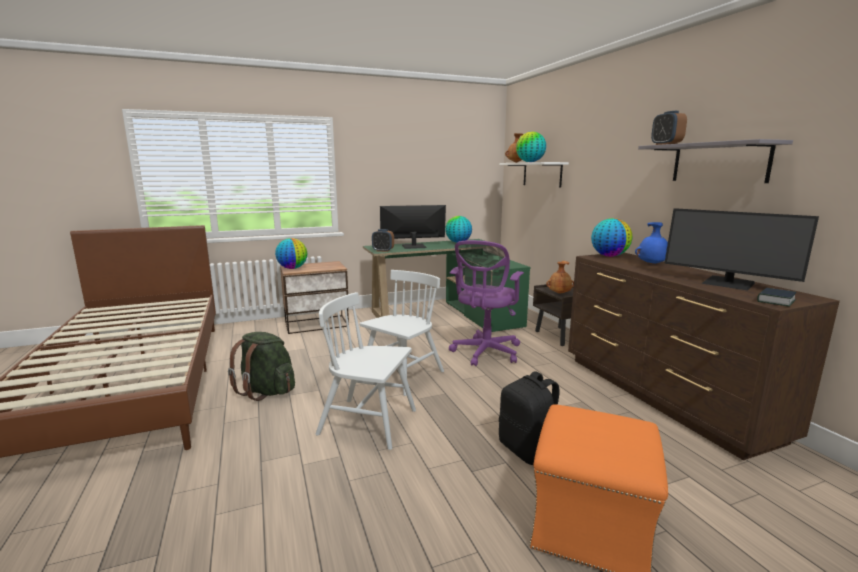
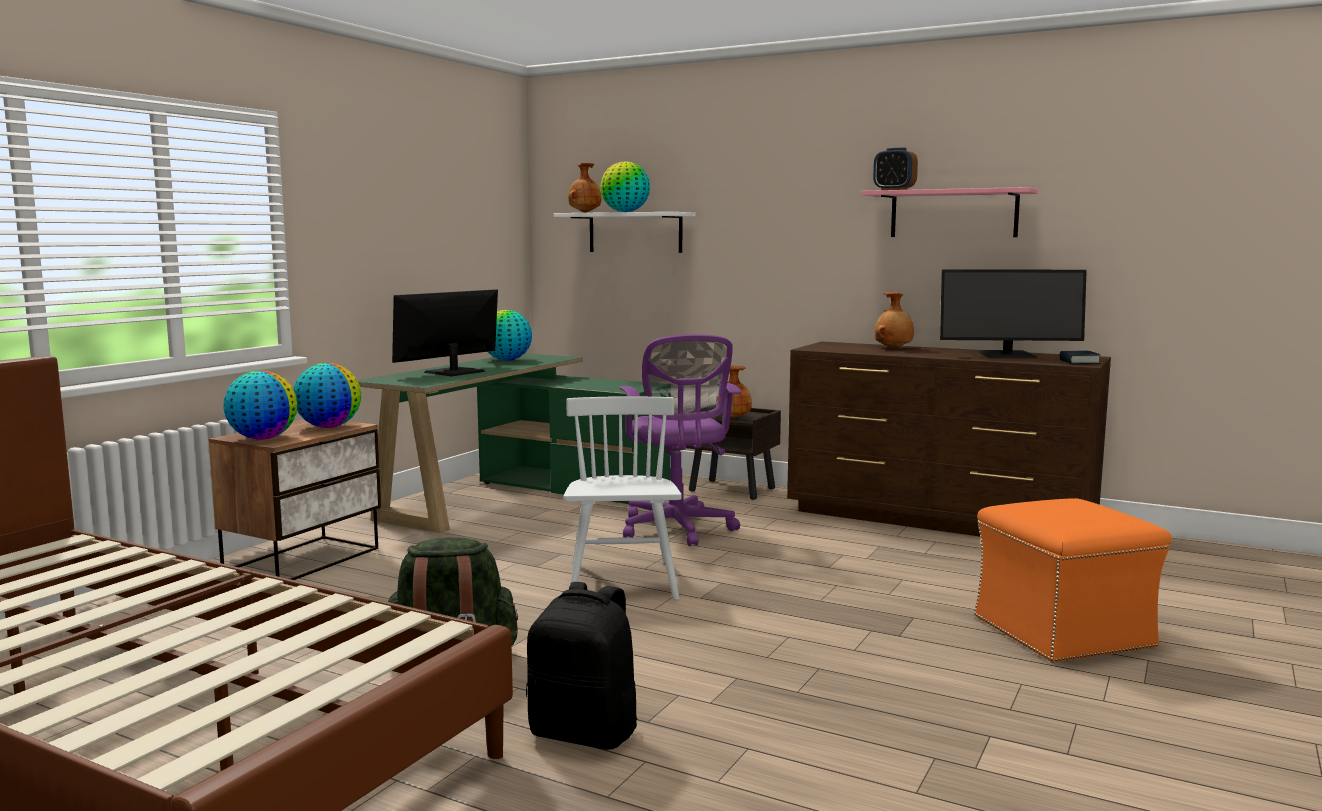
camera: 40 degrees left, 5 degrees down
white chair [315,292,416,450] -> none
alarm clock [372,229,394,252] -> none
black backpack [499,371,560,465] -> black backpack moved to [526,582,637,750]
globe [591,218,632,257] -> globe moved to [293,363,361,428]
blue vase [635,222,668,265] -> brown vase [874,292,914,349]
grey shelf [638,139,793,183] -> pink shelf [861,187,1039,237]

